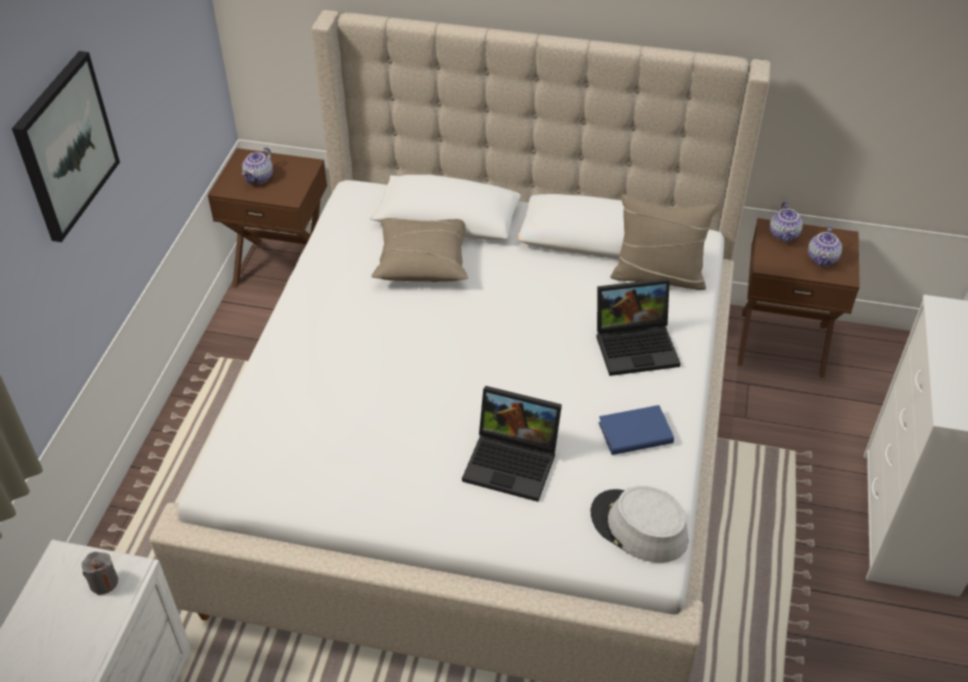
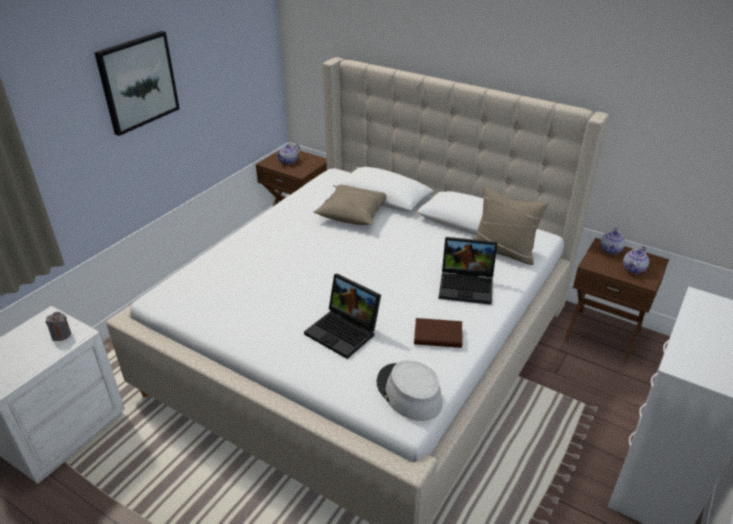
camera: 20 degrees right, 10 degrees down
blue book [598,405,674,455] -> brown book [414,318,463,348]

